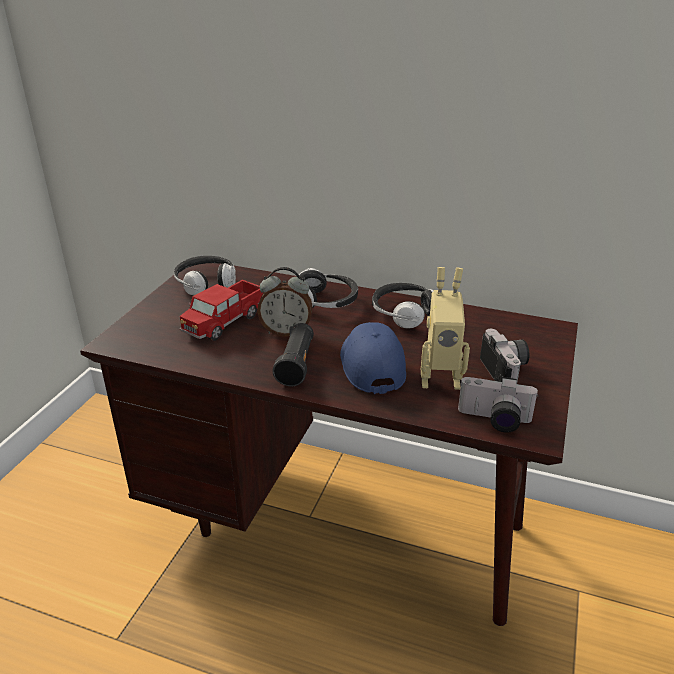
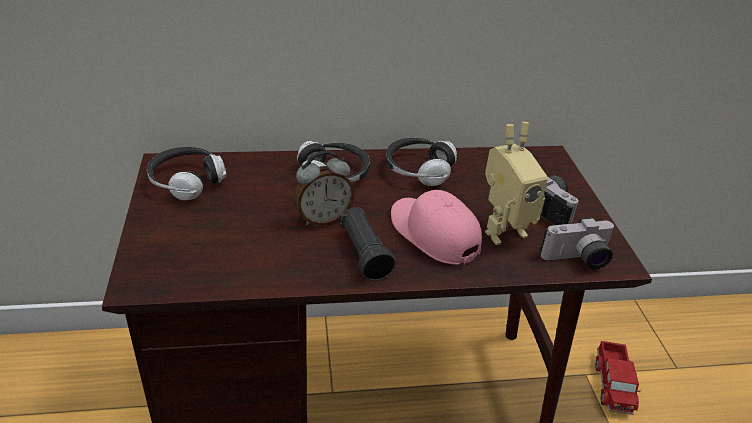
camera: 30 degrees left, 5 degrees up
toy truck [180,280,263,341] -> toy truck moved to [595,341,641,415]
blue cap [340,322,406,394] -> pink cap [391,190,482,265]

